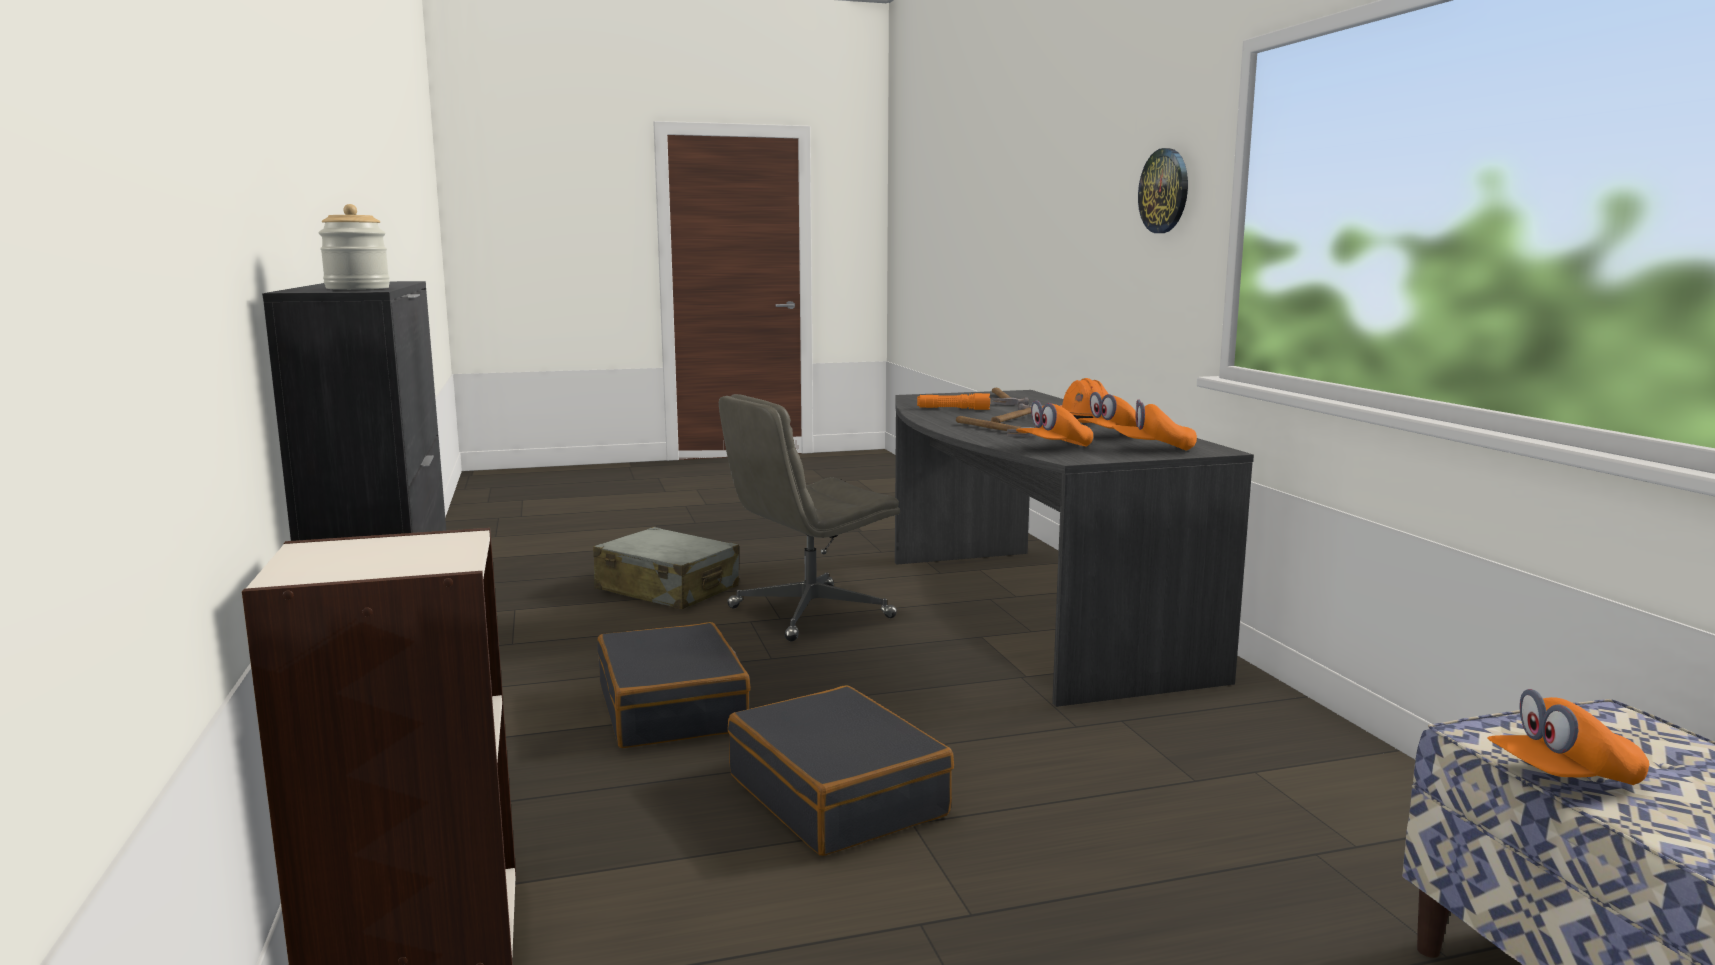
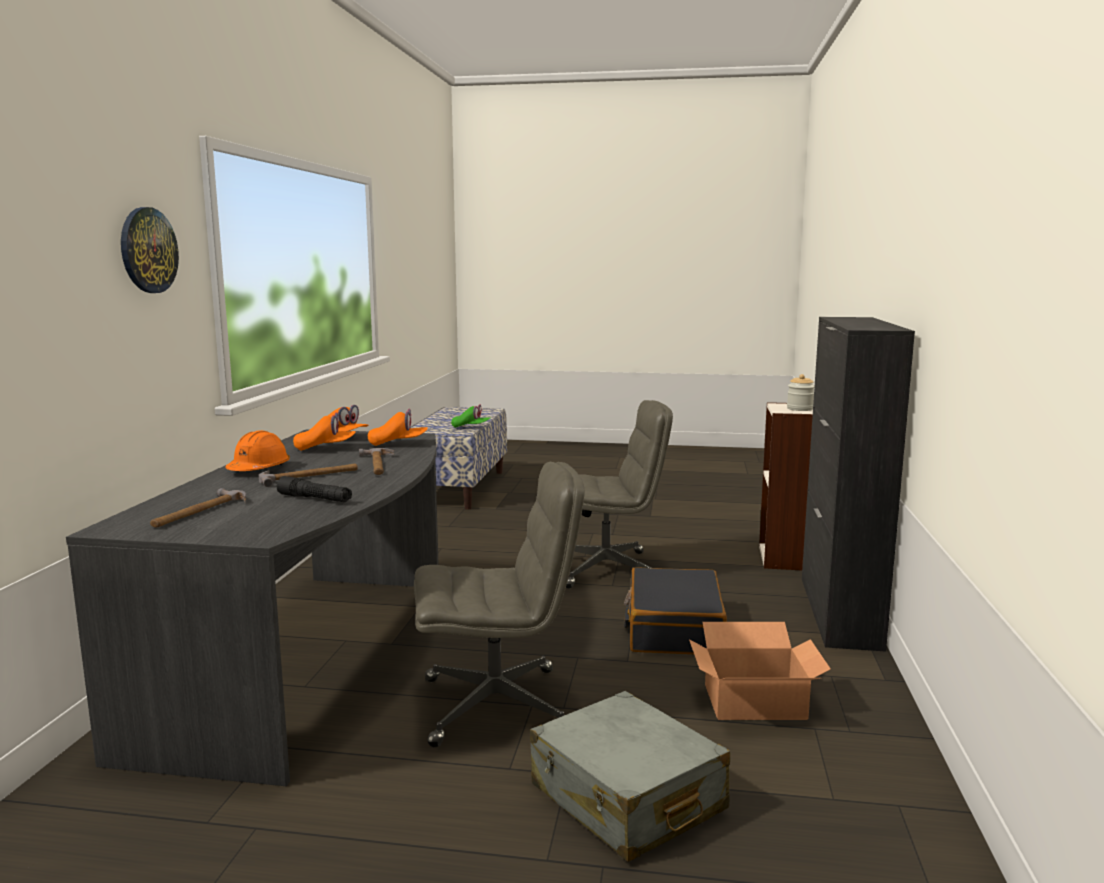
camera: 155 degrees left, 0 degrees up
jar [319,204,390,290] -> jar moved to [787,374,815,411]
black suitcase [727,686,954,856] -> grey office chair [566,400,673,589]
orange flashlight [917,393,990,410] -> black flashlight [277,476,352,502]
orange cap [1487,689,1649,785] -> green cap [451,404,490,428]
none -> cardboard box [689,622,831,720]

